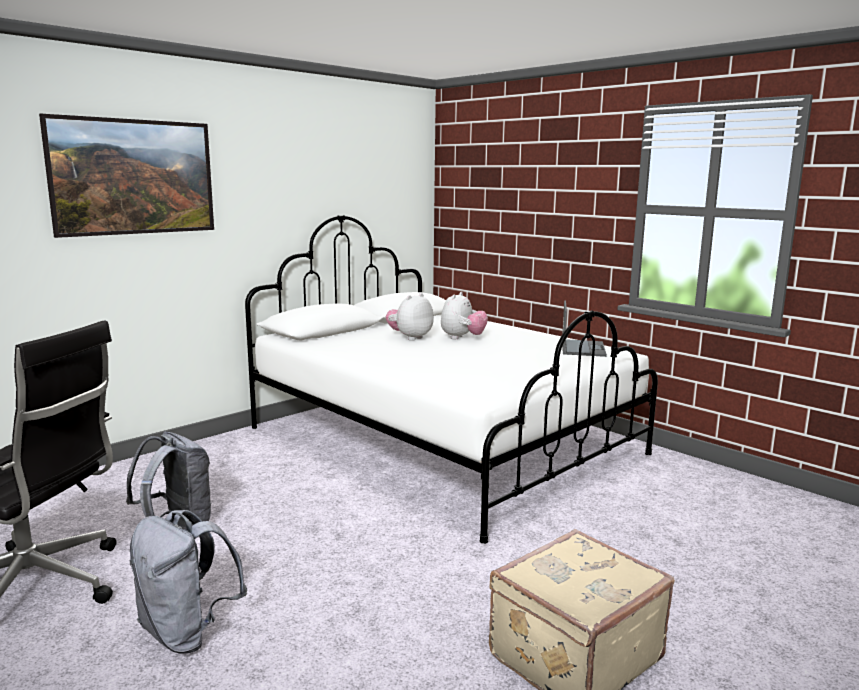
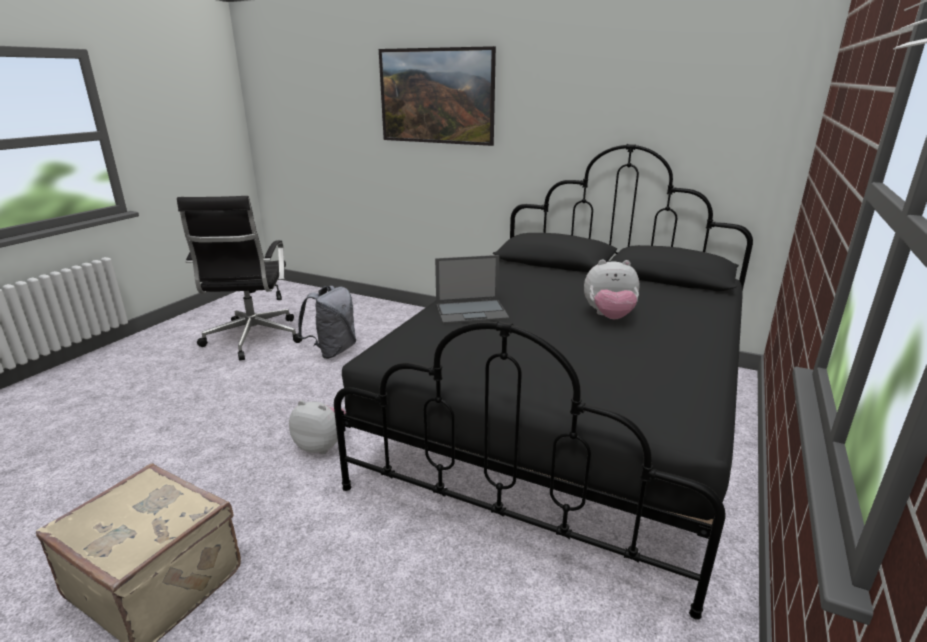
camera: 70 degrees right, 10 degrees up
grey backpack [130,510,247,653] -> none
white bed [245,215,658,544] -> black bed [334,144,753,620]
plush toy [386,293,434,341] -> plush toy moved to [289,400,346,454]
laptop [562,301,607,357] -> laptop moved to [435,255,509,324]

